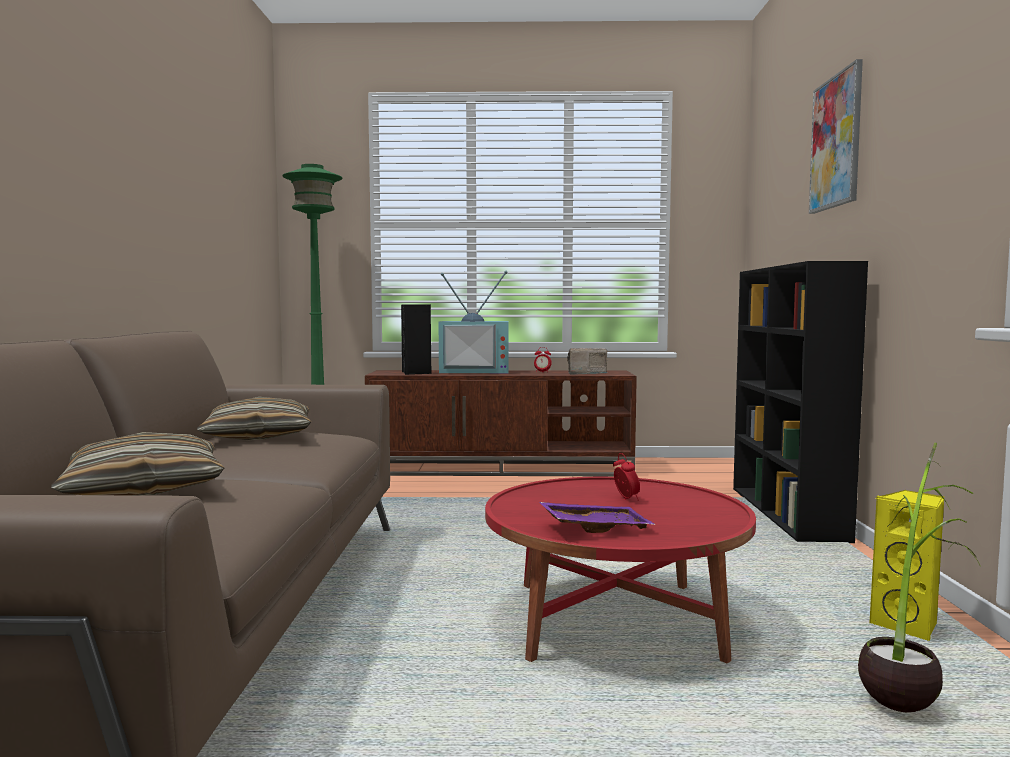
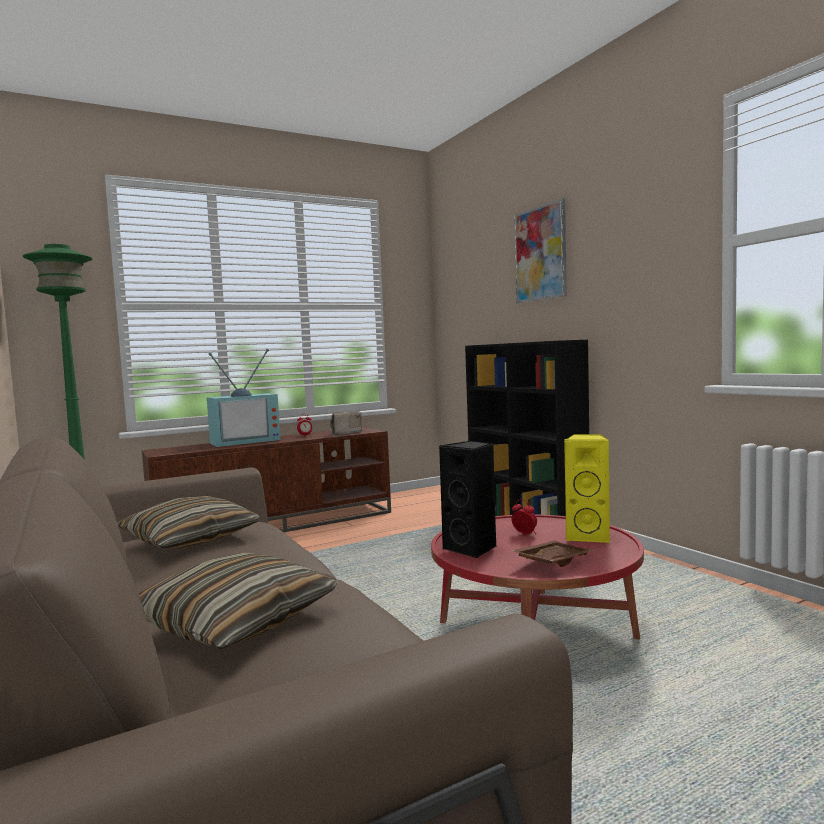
camera: 30 degrees left, 0 degrees up
black speaker [401,304,431,375] -> black speaker moved to [439,441,496,559]
purple tray [539,502,655,533] -> brown tray [511,540,594,567]
potted plant [858,443,980,712] -> none
yellow speaker [869,490,944,641] -> yellow speaker moved to [564,434,611,543]

